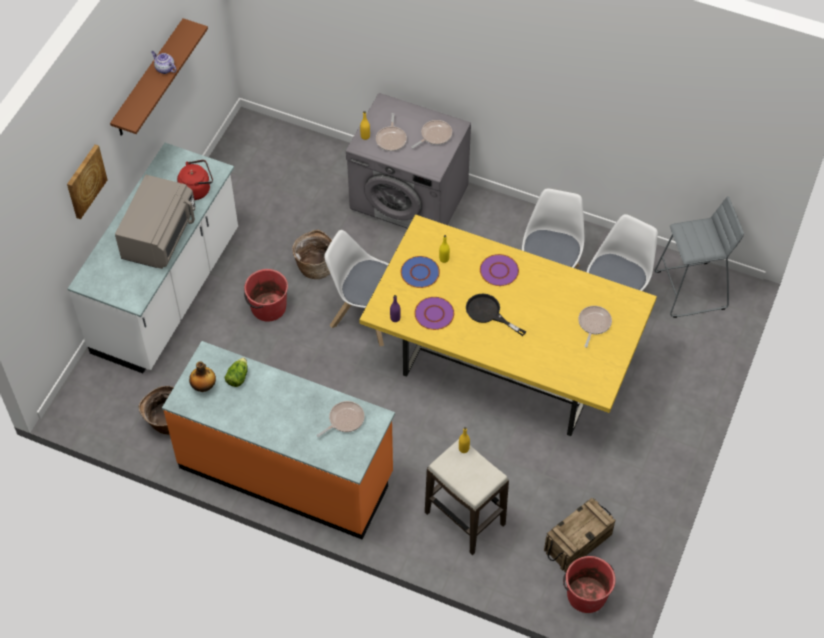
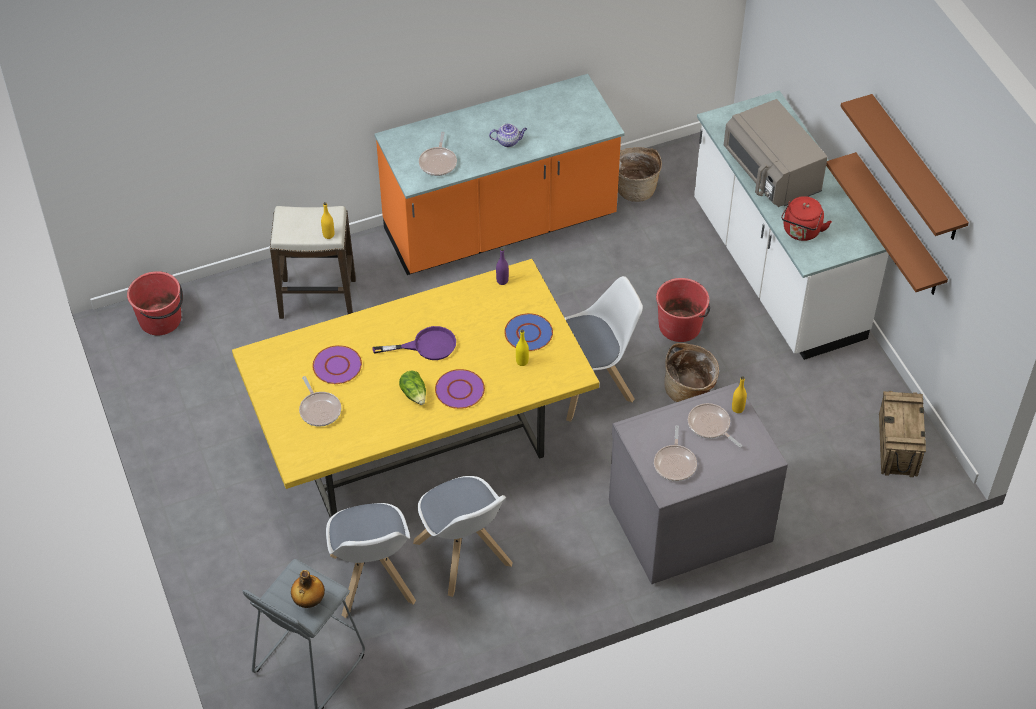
camera: 135 degrees right, 5 degrees down
picture [67,144,108,219] -> none
teapot [151,51,177,74] -> teapot moved to [489,124,527,147]
bottle [189,361,216,392] -> bottle moved to [291,570,325,608]
lettuce [225,357,248,387] -> lettuce moved to [399,370,426,405]
purple plate [414,297,454,330] -> purple plate moved to [312,345,362,384]
black frying pan [466,294,526,336] -> purple frying pan [372,326,456,360]
crate [544,498,615,572] -> crate moved to [879,391,926,477]
none -> brown shelf [826,152,948,295]

